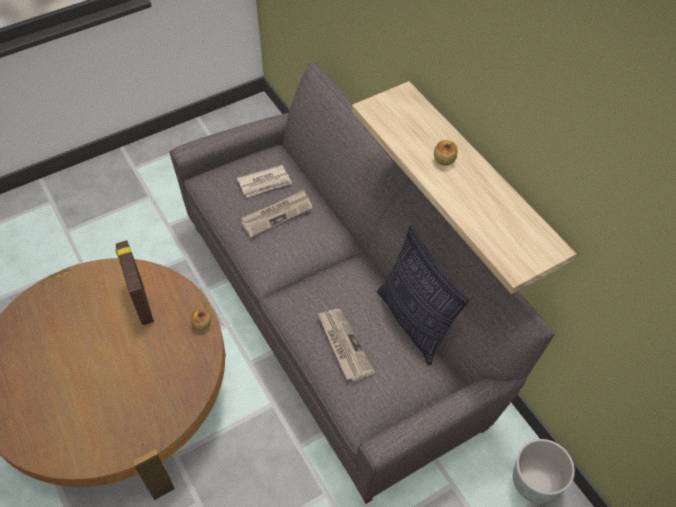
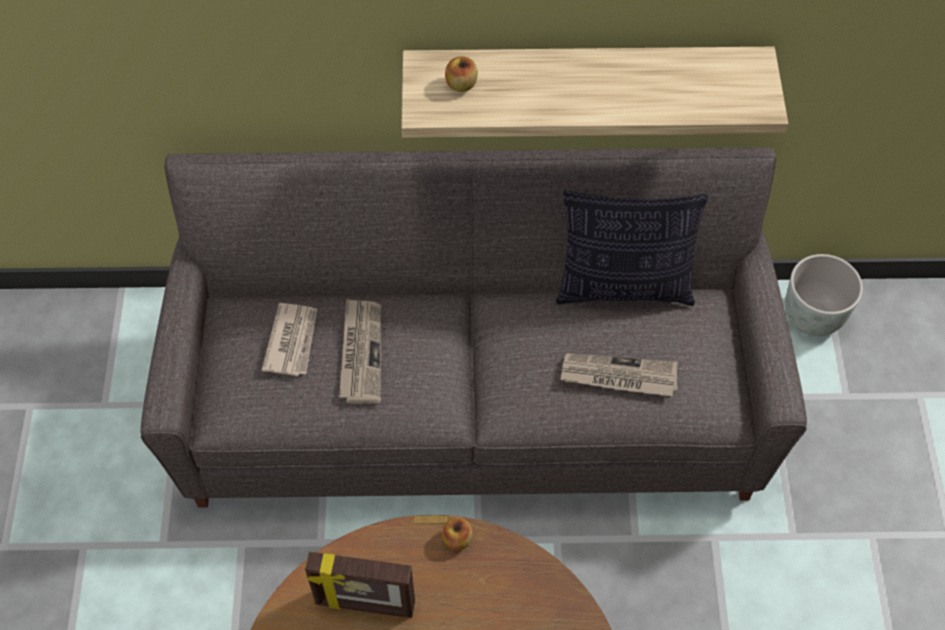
camera: 60 degrees left, 5 degrees up
apple [434,140,458,166] -> apple moved to [445,56,478,92]

